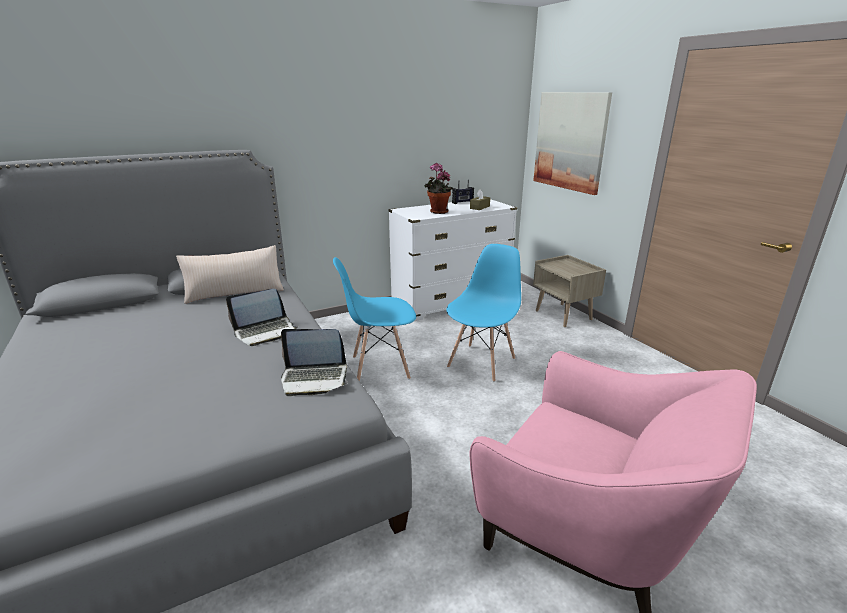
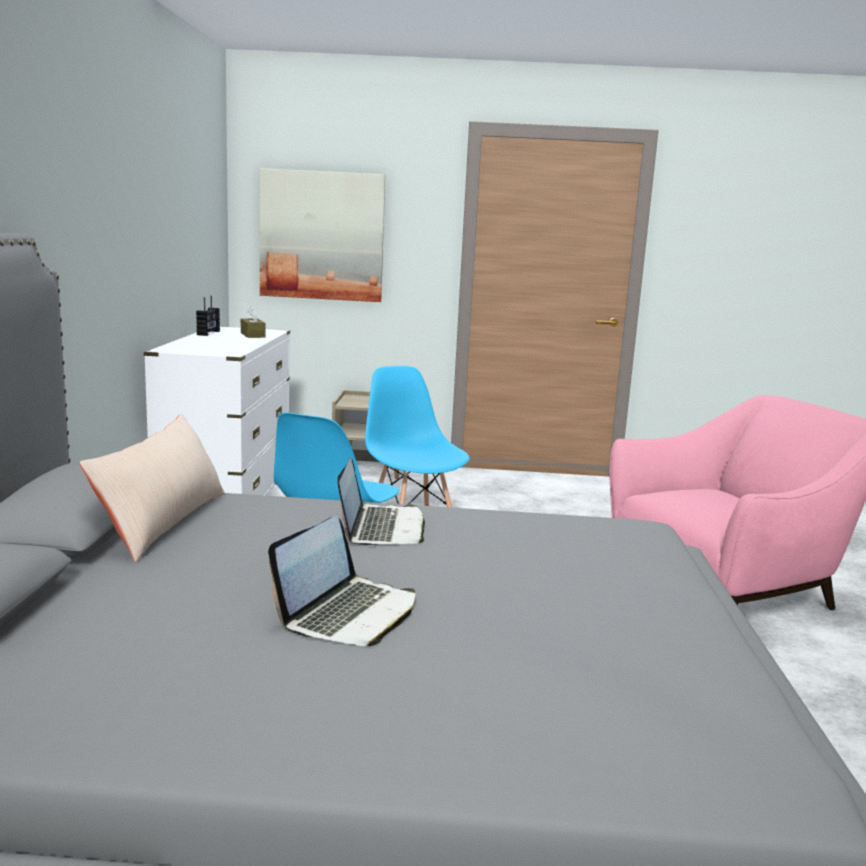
camera: 60 degrees left, 10 degrees down
laptop [281,329,348,396] -> laptop moved to [268,516,415,646]
potted plant [425,163,453,214] -> none

